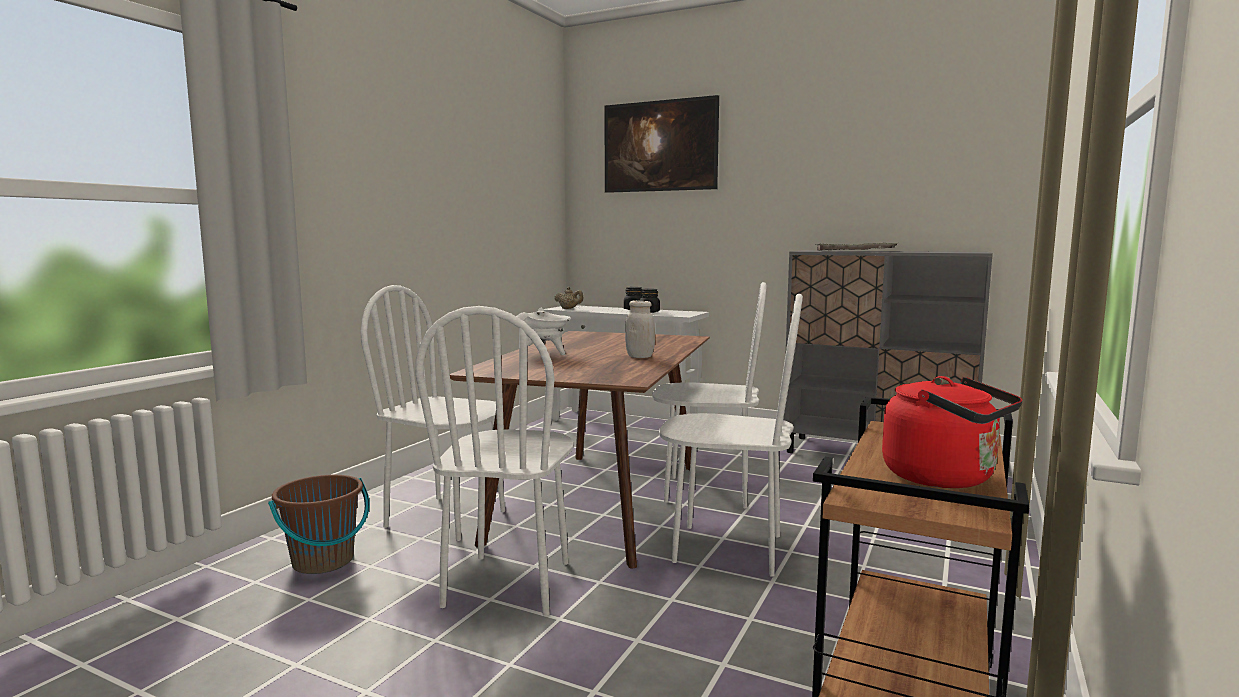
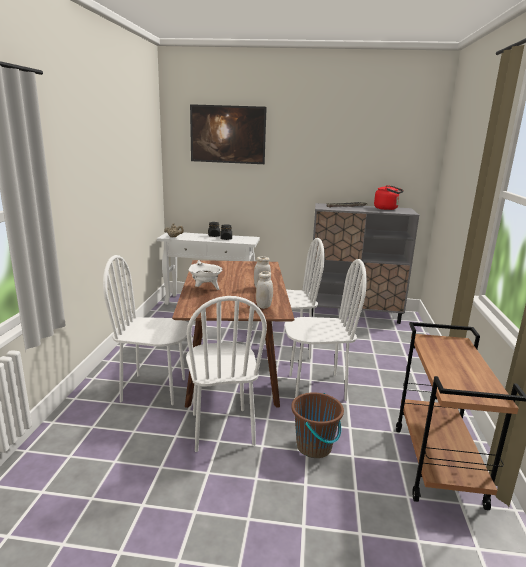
camera: 20 degrees left, 10 degrees up
brown bucket [268,475,370,574] -> brown bucket moved to [291,392,344,458]
red kettle [882,376,1022,488] -> red kettle moved to [374,185,404,210]
none -> white jar [256,271,273,309]

